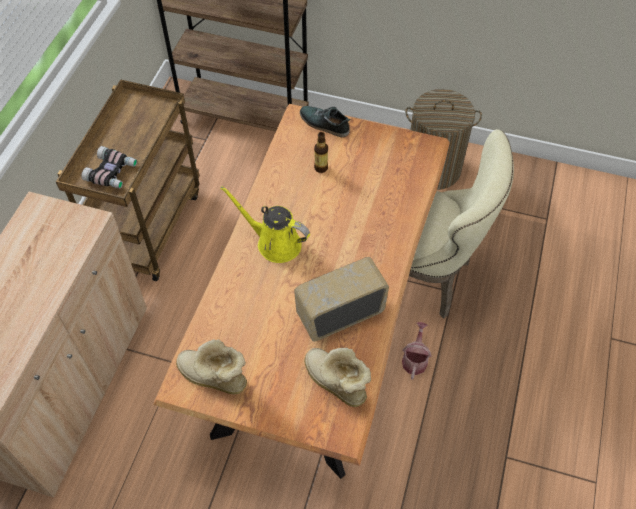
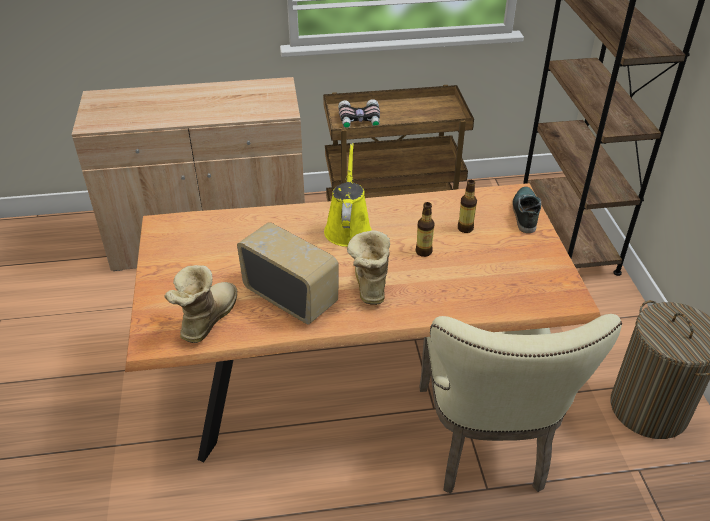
camera: 65 degrees right, 15 degrees down
boot [176,339,247,394] -> boot moved to [347,230,390,305]
watering can [402,322,432,380] -> none
none -> bottle [416,202,434,257]

